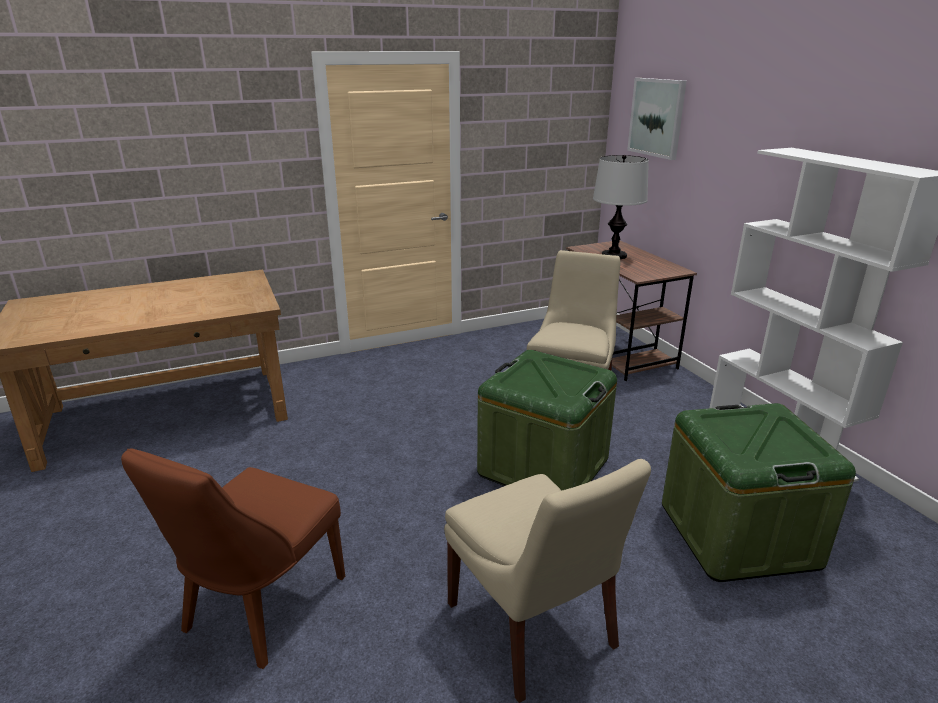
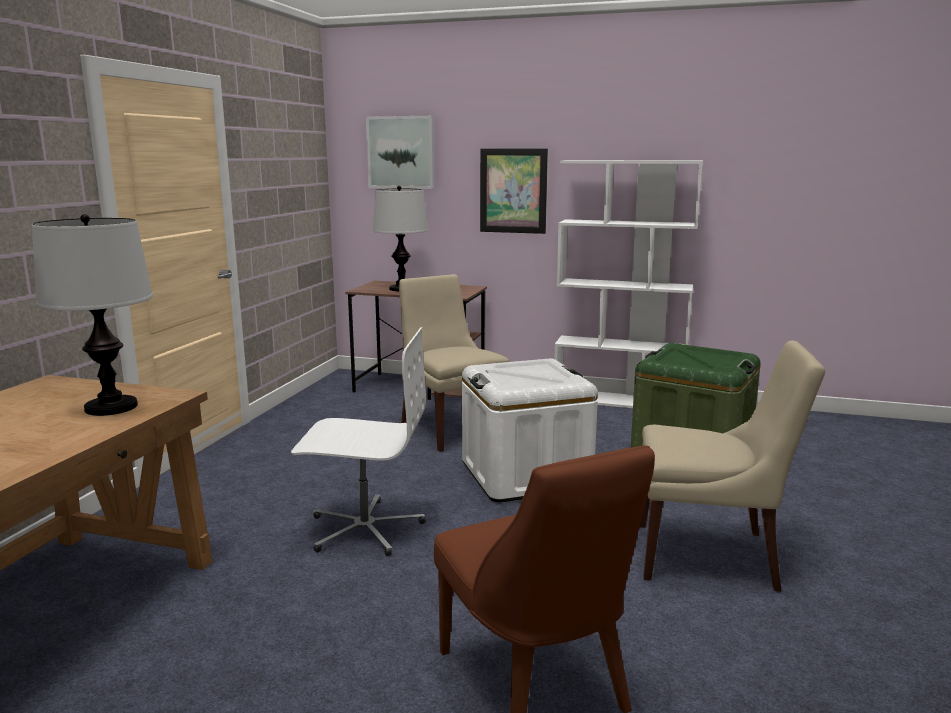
camera: 50 degrees left, 10 degrees down
green storage box [477,350,617,490] -> white storage box [462,358,598,502]
none -> table lamp [32,214,153,416]
none -> white office chair [291,327,426,556]
none -> picture [480,149,548,234]

